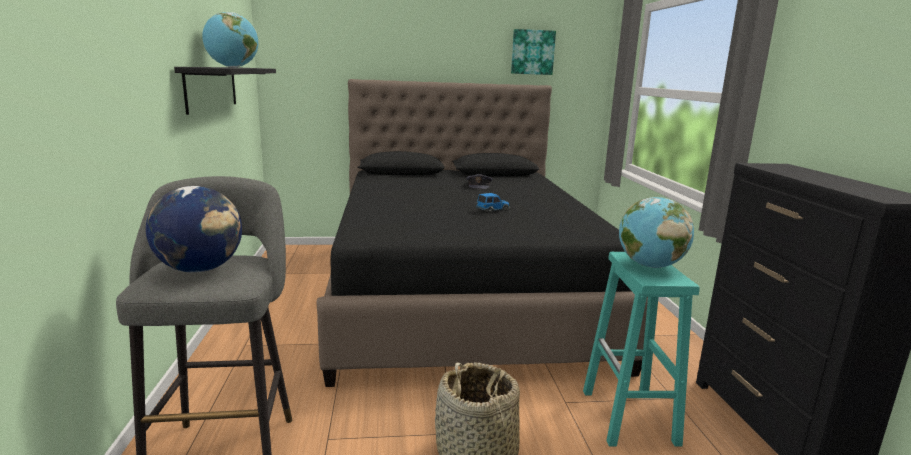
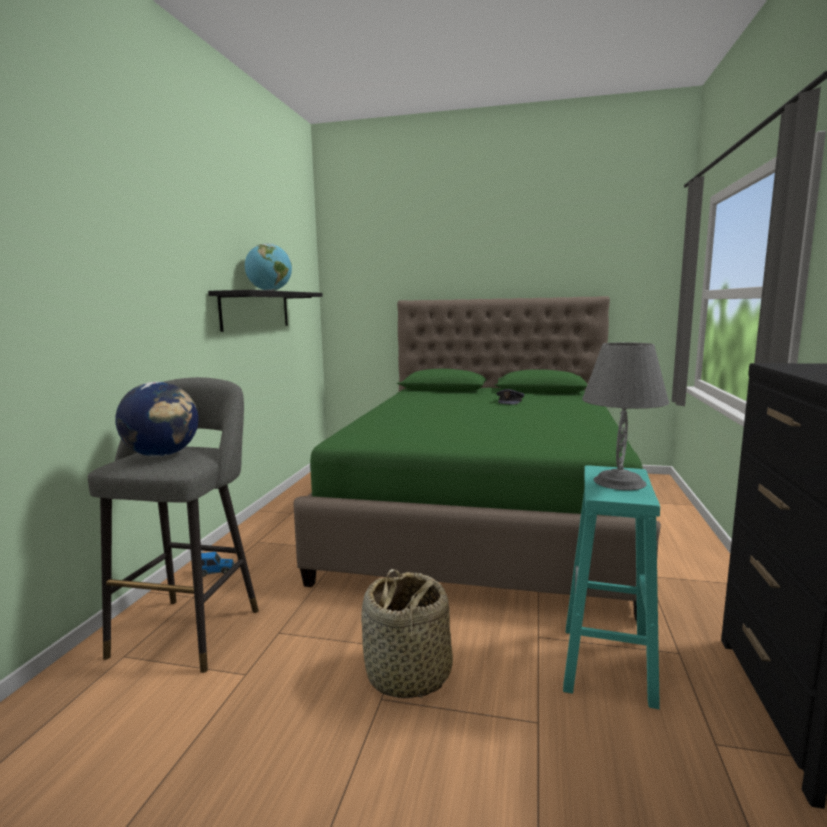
camera: 20 degrees right, 5 degrees down
black bed [316,79,648,387] -> green bed [293,296,661,621]
toy car [476,193,510,213] -> toy car moved to [201,552,234,577]
picture [511,29,556,75] -> none
globe [619,197,694,268] -> grey table lamp [582,342,669,490]

